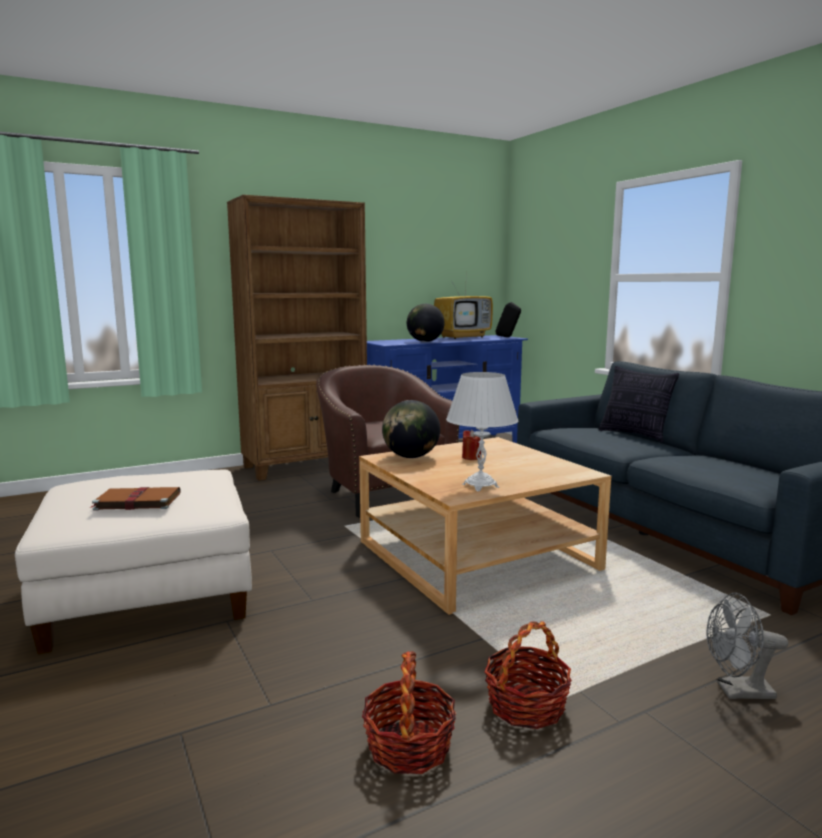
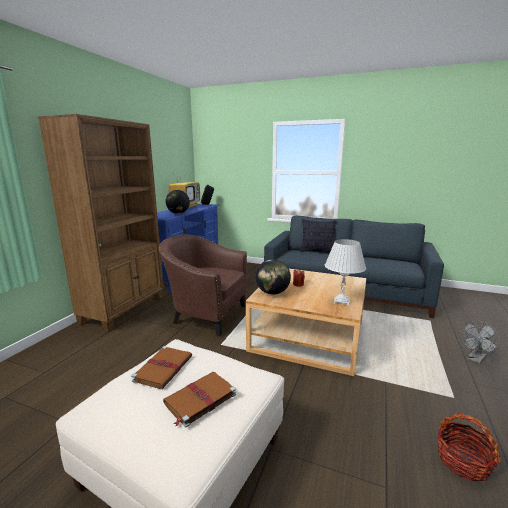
camera: 40 degrees left, 5 degrees up
basket [485,621,572,729] -> none
none -> brown book [131,346,192,389]

